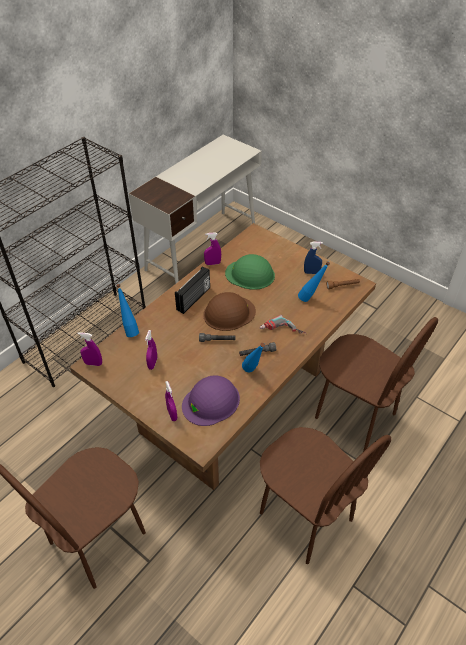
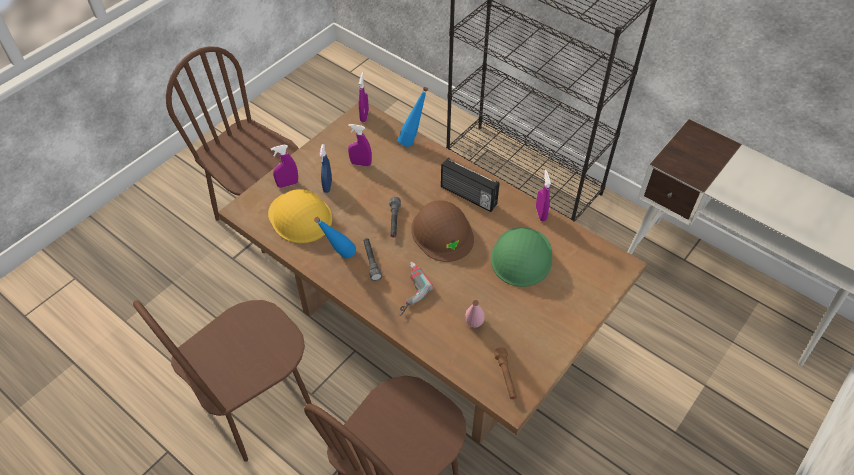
camera: 90 degrees right, 5 degrees up
purple hard hat [182,375,240,426] -> yellow hard hat [268,189,332,243]
blue bottle [298,261,330,302] -> pink bottle [466,300,485,327]
blue spray bottle [304,242,323,274] -> blue spray bottle moved to [320,144,332,193]

